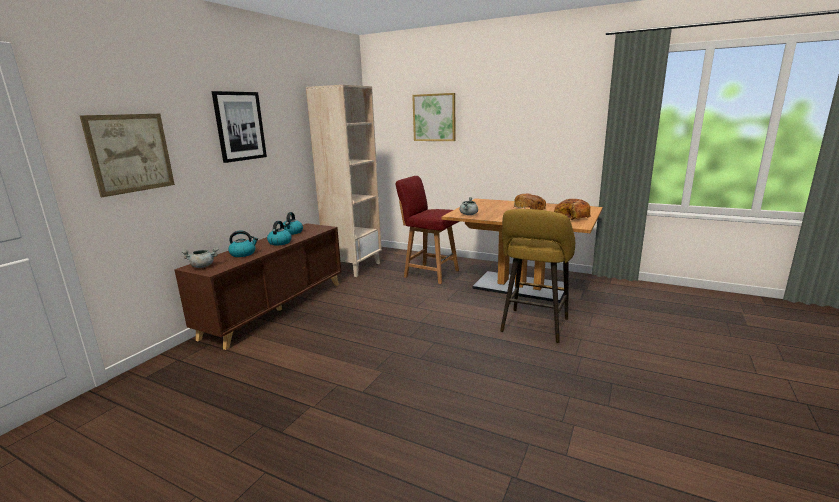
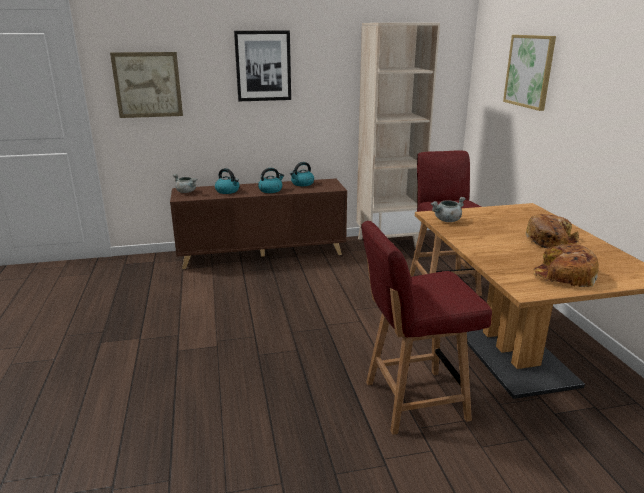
camera: 50 degrees right, 5 degrees up
yellow stool [500,209,575,343] -> red chair [361,221,492,435]

